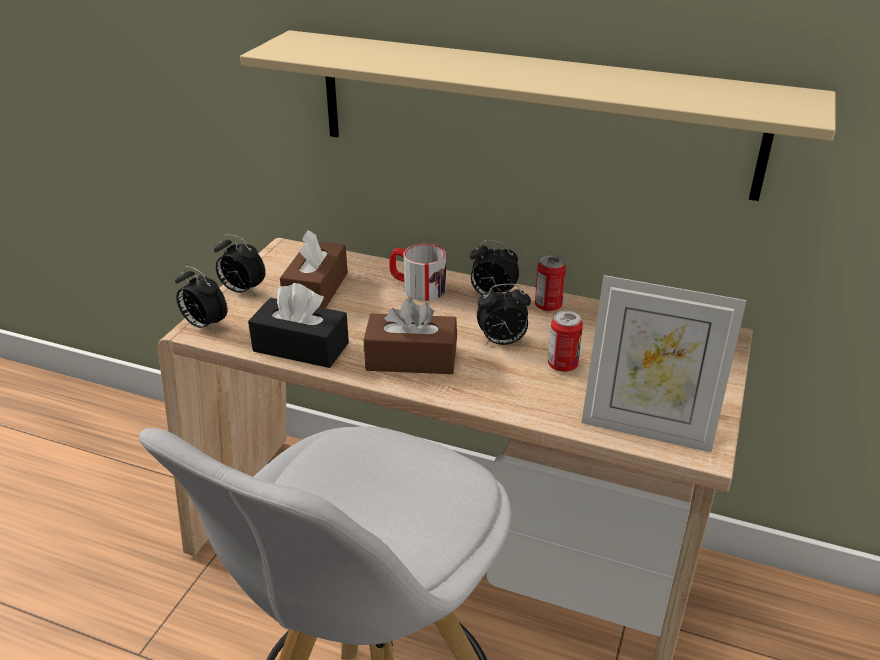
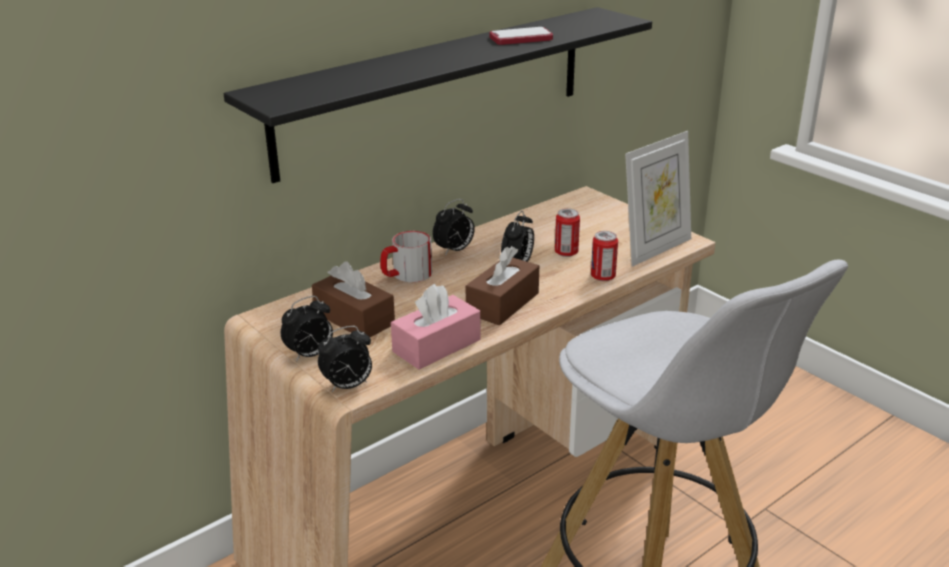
camera: 60 degrees left, 5 degrees down
beige shelf [240,30,836,201] -> black shelf [224,7,652,183]
black tissue box [248,283,349,368] -> pink tissue box [391,284,480,369]
can [535,255,566,311] -> can moved to [591,231,618,281]
none -> phone [490,27,553,45]

